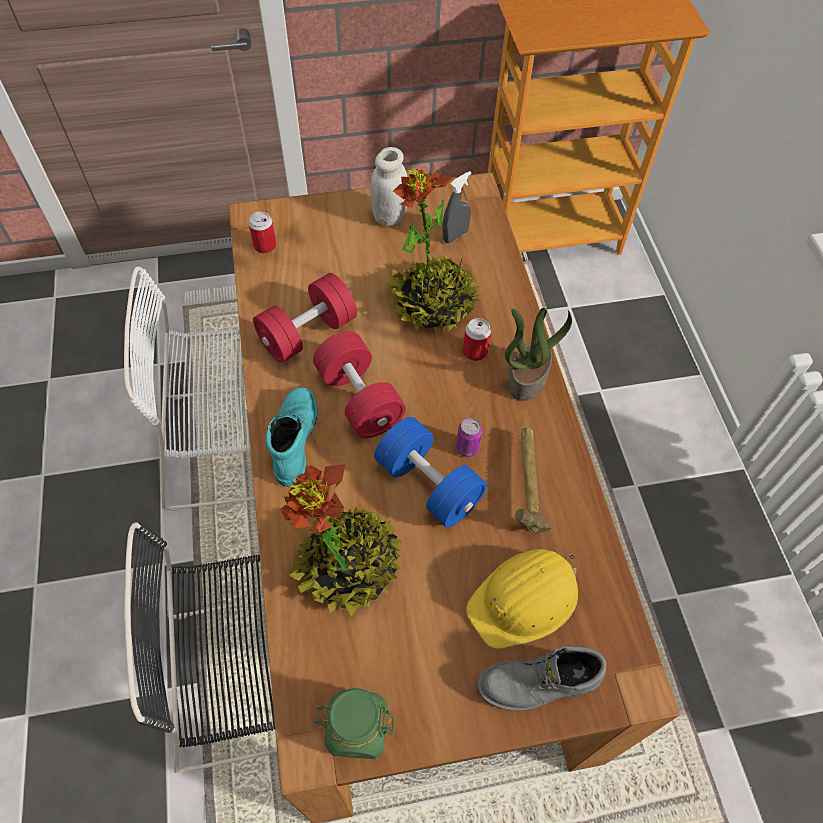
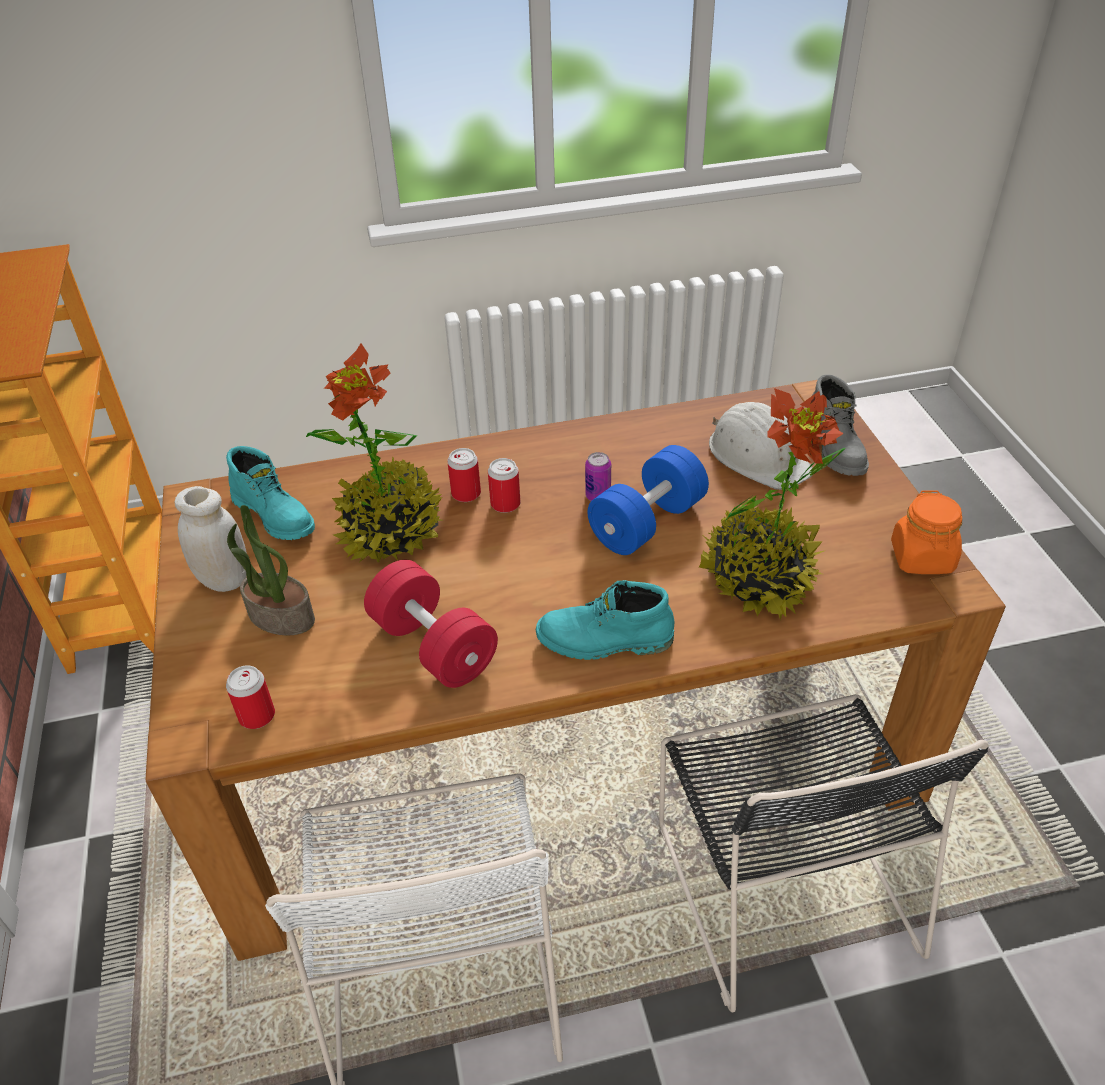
camera: 90 degrees left, 15 degrees down
red dumbbell [313,331,406,438] -> none
green jar [315,688,395,759] -> orange jar [891,490,962,574]
grey spray bottle [442,171,471,243] -> turquoise boot [226,446,315,540]
yellow hard hat [466,549,578,649] -> white hard hat [709,402,812,490]
potted plant [505,308,572,401] -> potted plant moved to [227,505,315,636]
hammer [515,427,553,532] -> none
none -> can [488,458,520,513]

